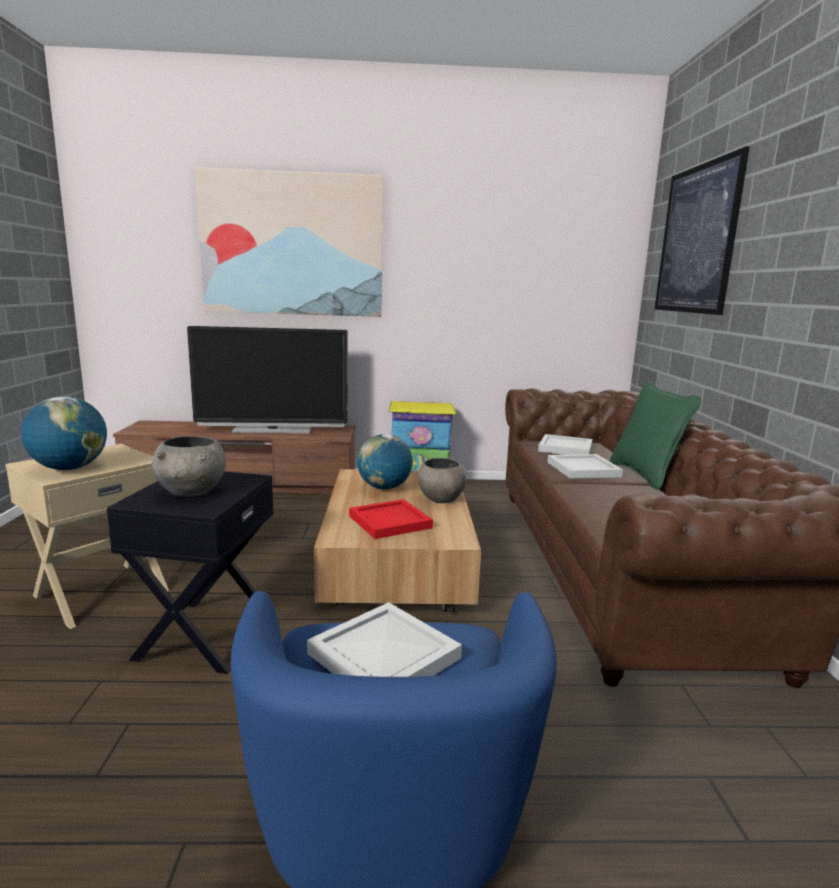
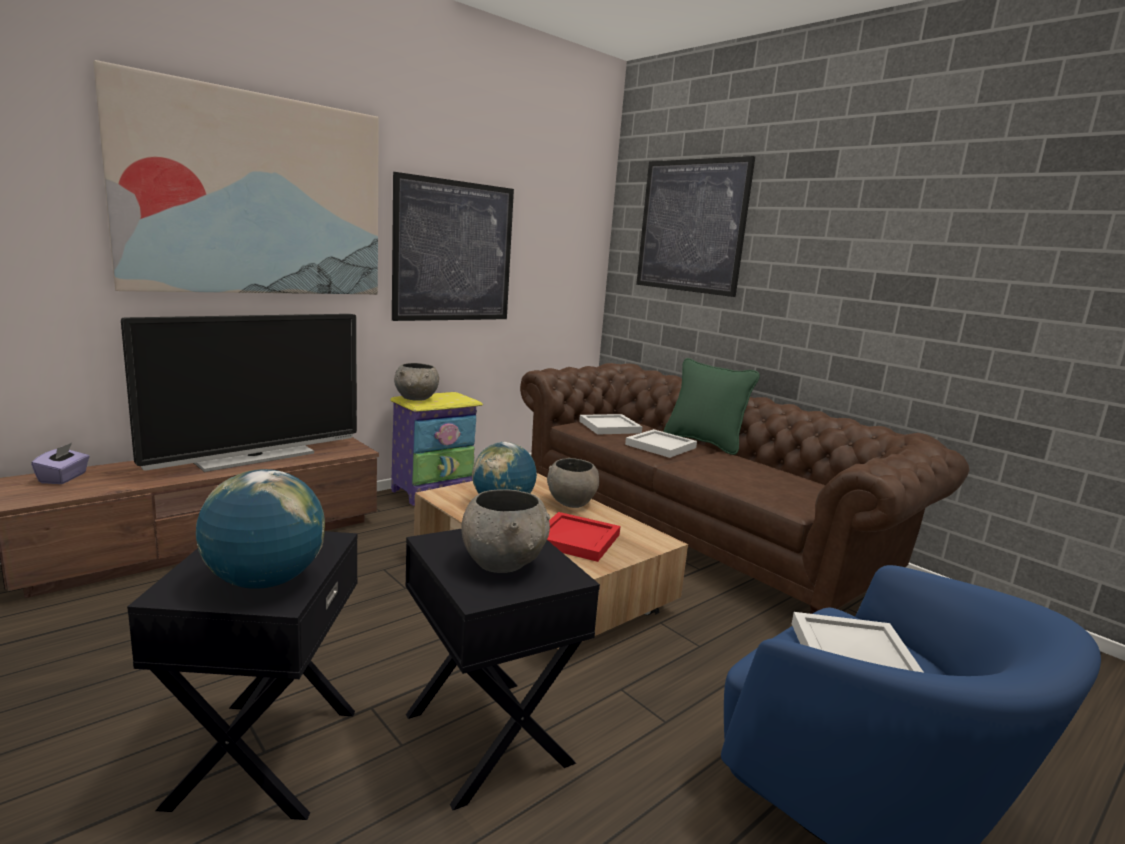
camera: 40 degrees left, 0 degrees up
beige side table [6,444,169,629] -> black side table [127,531,358,820]
none -> purple tissue box [31,443,90,484]
none -> picture [392,172,514,321]
none -> grey bowl [394,363,439,401]

